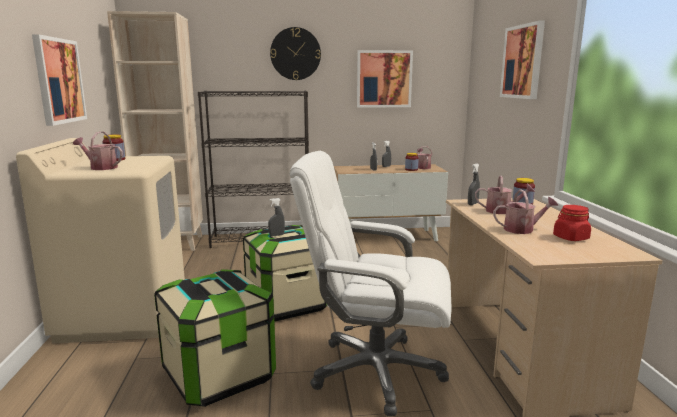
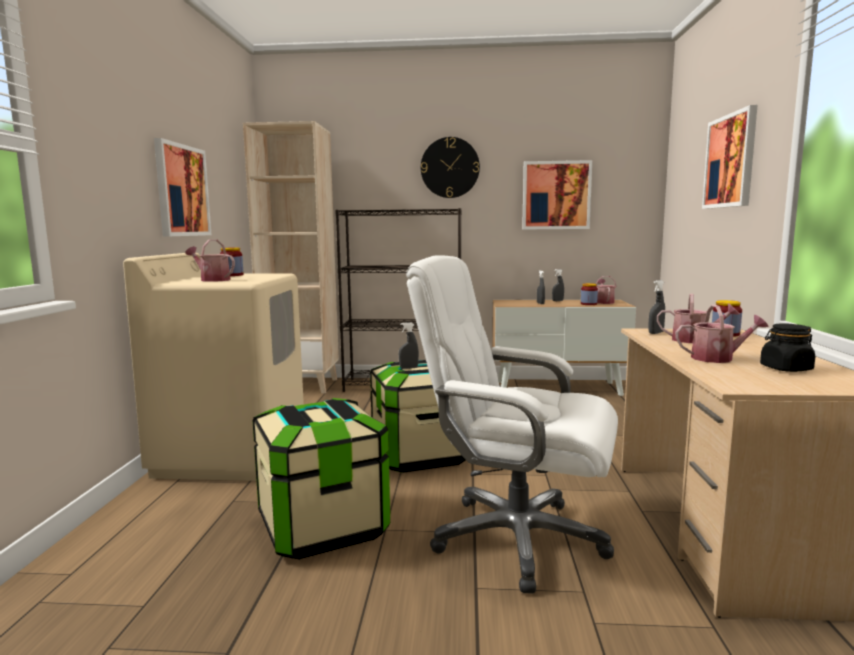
camera: 10 degrees right, 5 degrees down
red jar [553,205,591,241] -> black jar [760,324,815,372]

